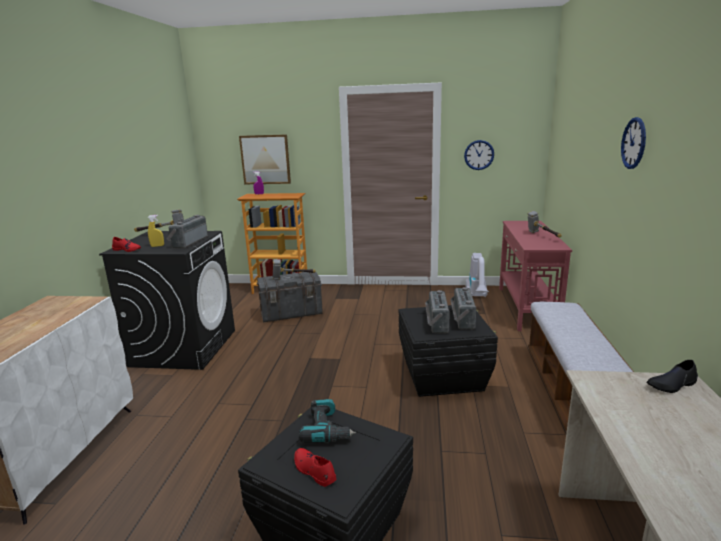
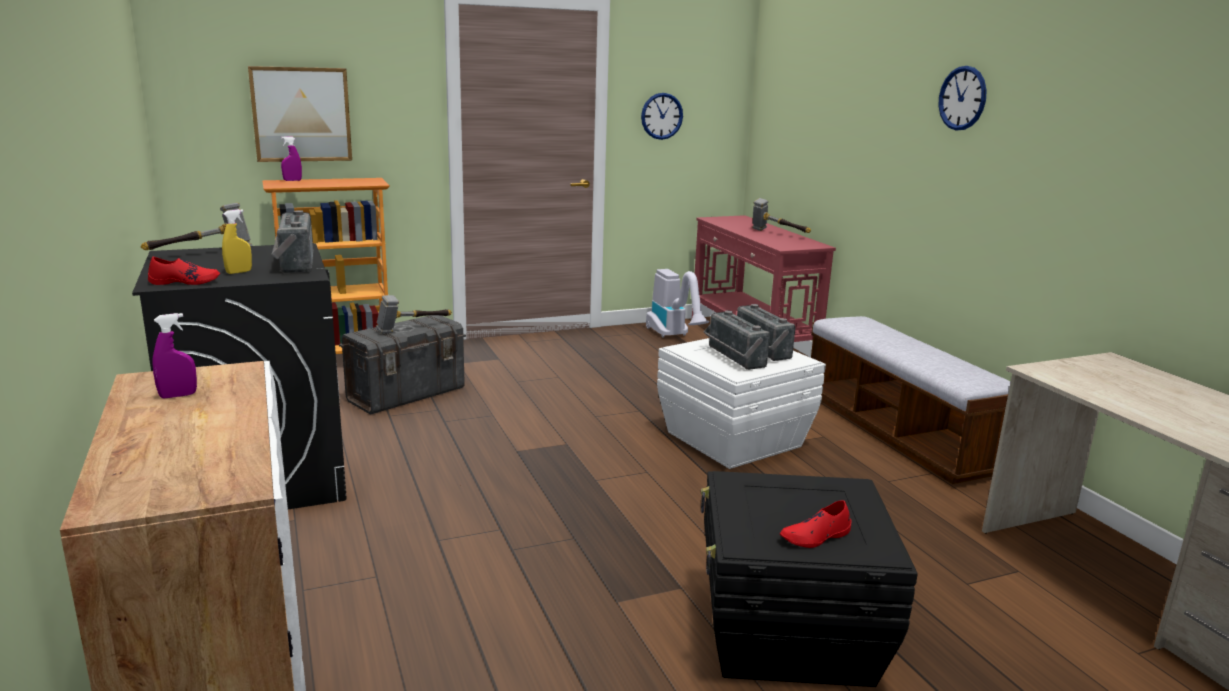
camera: 30 degrees left, 0 degrees up
red shoe [294,448,336,487] -> red shoe turned 45 degrees counterclockwise [780,500,852,548]
power drill [299,399,356,443] -> none
black storage box [399,305,498,397] -> white storage box [657,338,826,469]
black shoe [647,360,698,393] -> none
none -> purple spray bottle [153,313,197,398]

